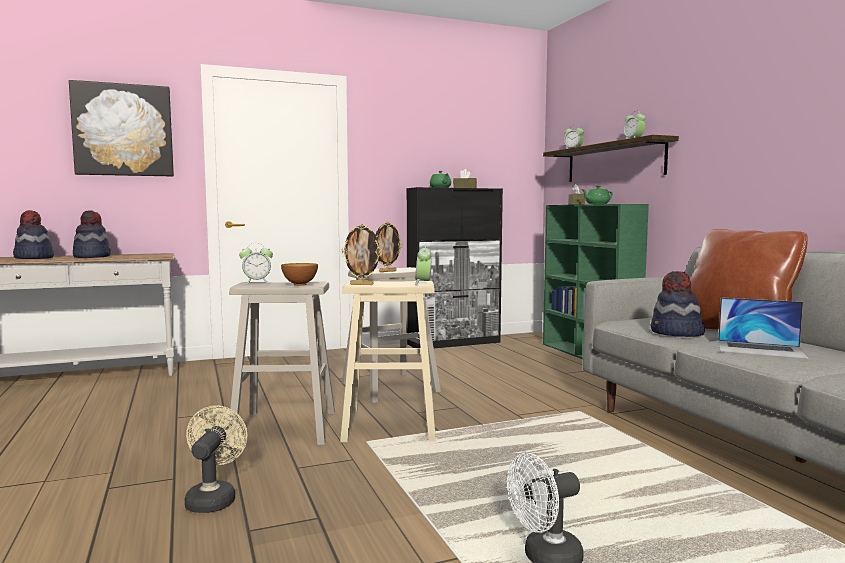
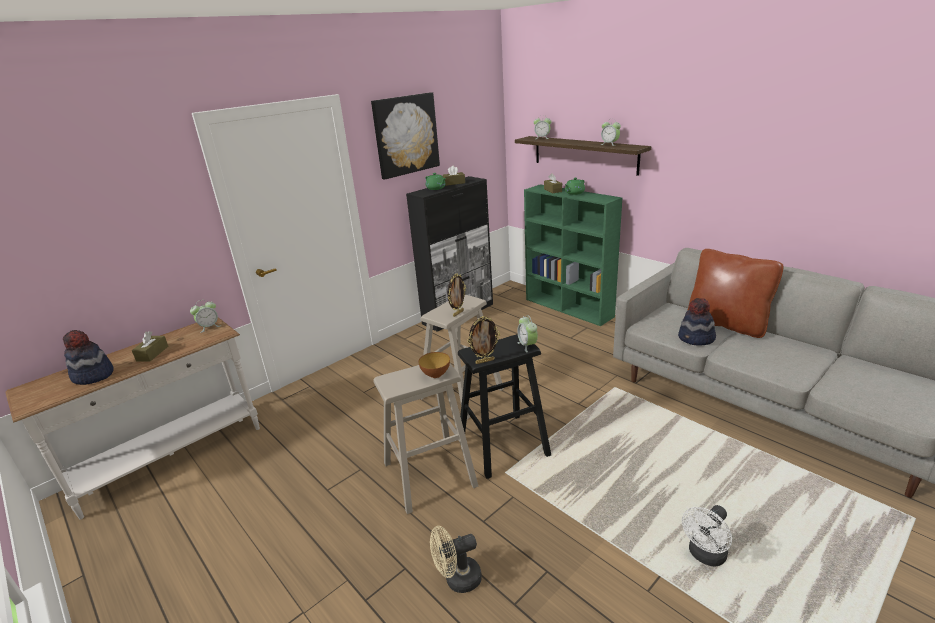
camera: 20 degrees left, 20 degrees up
picture [69,80,174,177] -> picture moved to [371,92,440,180]
hat [73,210,111,258] -> brown tissue box [132,331,168,362]
beige fan [185,405,247,513] -> beige fan turned 90 degrees counterclockwise [430,526,482,593]
alarm clock [239,244,273,284] -> alarm clock moved to [190,300,220,333]
beige stool [340,281,436,442] -> black stool [458,334,551,479]
laptop [718,297,808,359] -> none

